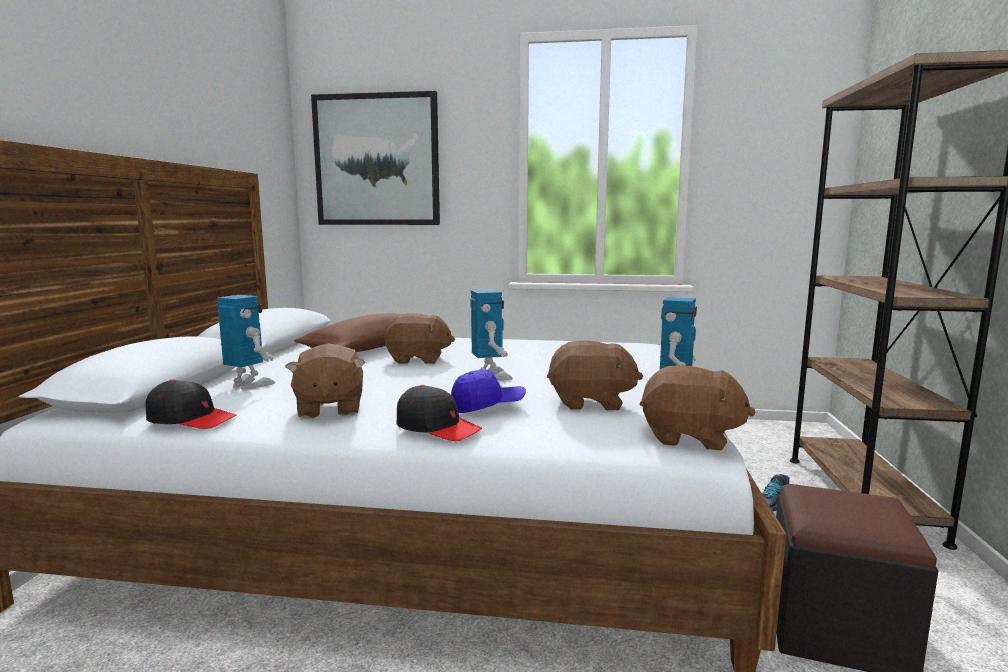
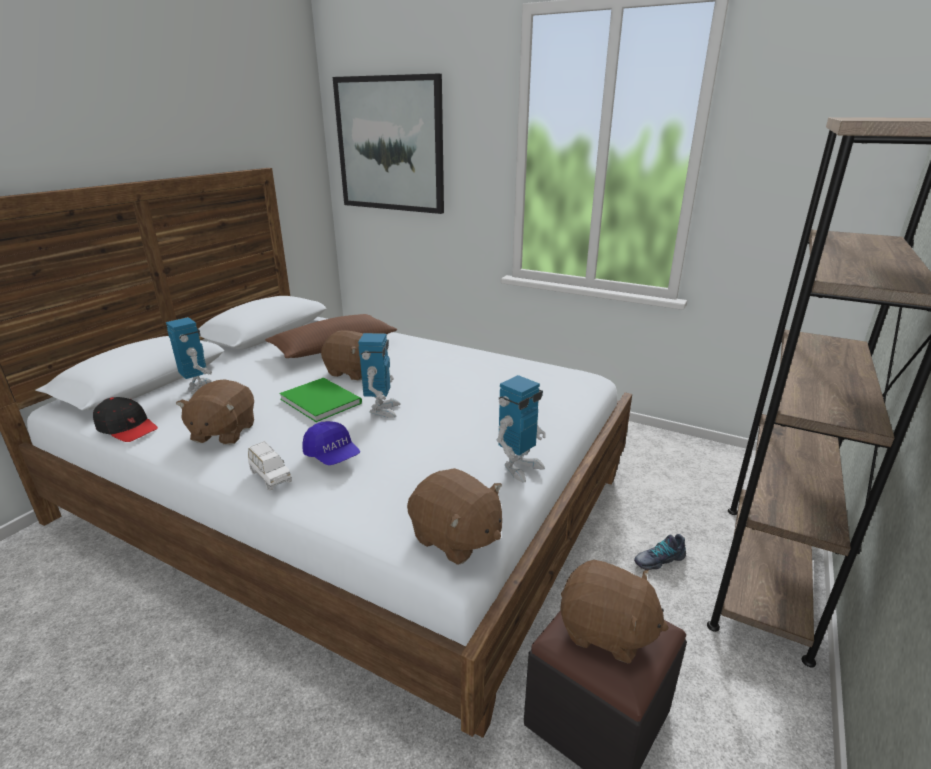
camera: 20 degrees right, 15 degrees up
black cap [396,385,482,441] -> white toy car [248,441,292,491]
blue cap [451,369,526,413] -> blue cap turned 45 degrees clockwise [303,421,360,465]
brown plush toy [547,341,643,410] -> brown plush toy moved to [560,560,669,663]
none -> green book [279,378,362,422]

